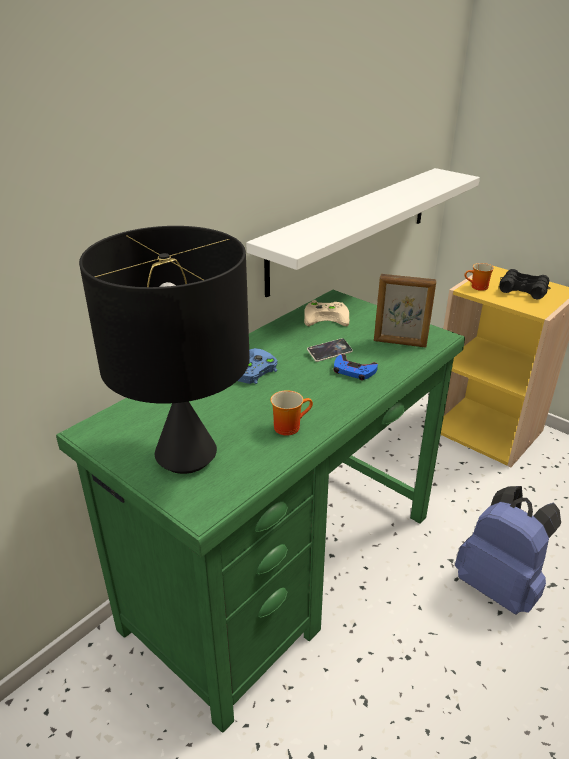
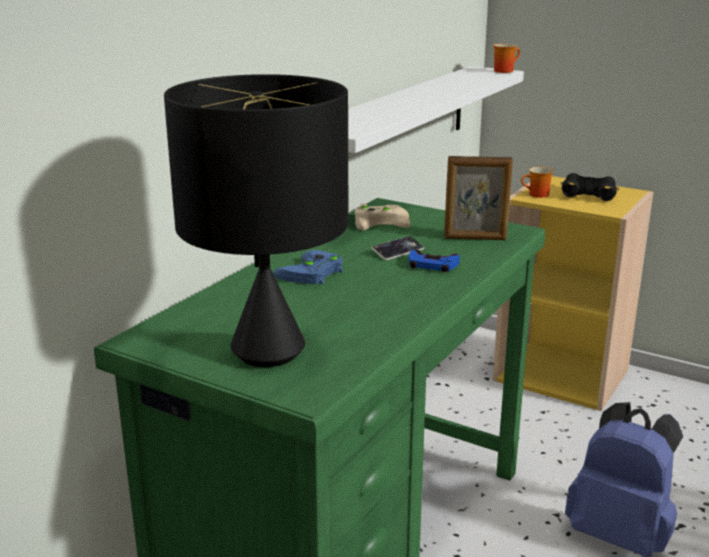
camera: 10 degrees left, 10 degrees down
mug [270,390,313,436] -> mug moved to [493,44,520,73]

